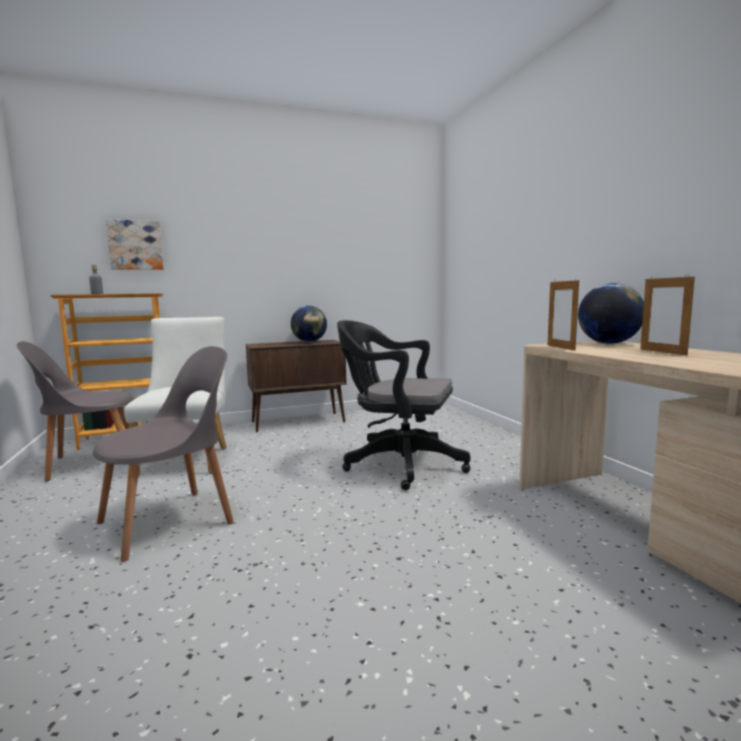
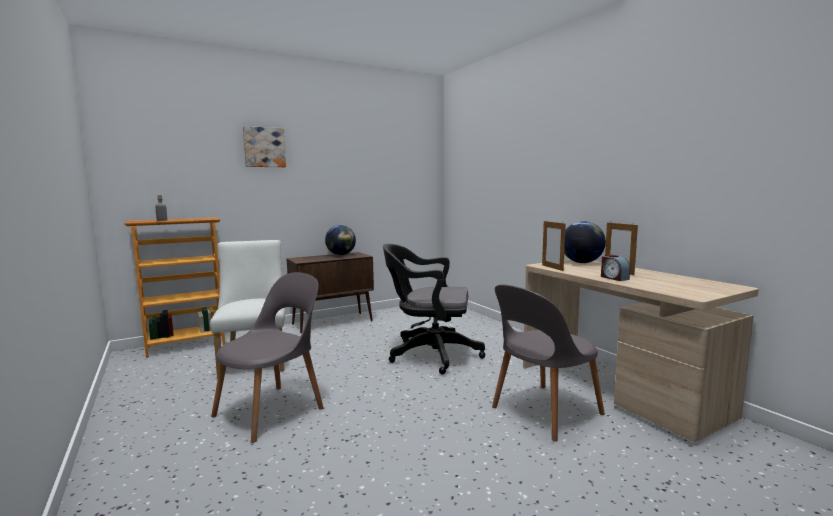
camera: 10 degrees left, 0 degrees up
grey chair [16,341,133,481] -> grey chair moved to [492,284,605,442]
picture [106,219,164,270] -> picture moved to [243,126,286,167]
none -> alarm clock [601,254,630,281]

